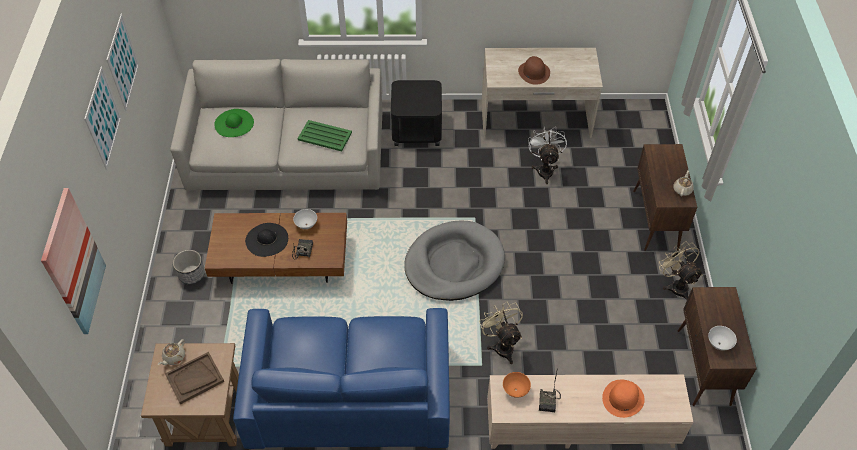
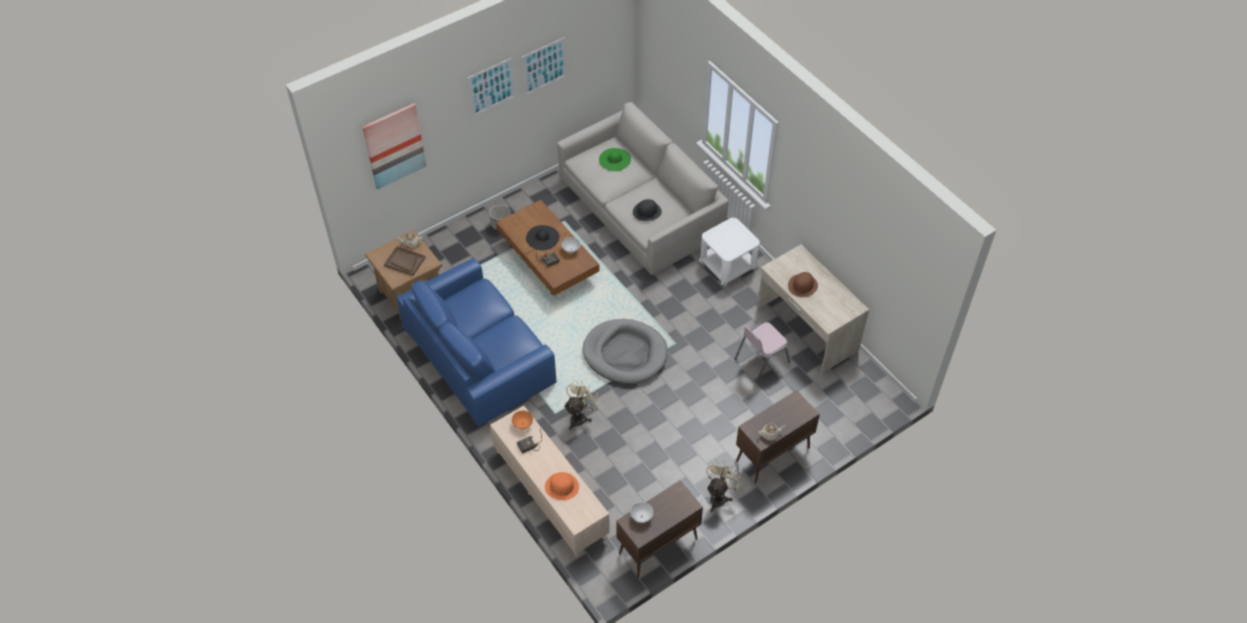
camera: 55 degrees right, 0 degrees up
green tray [297,120,352,152] -> black hat [633,199,662,221]
black side table [391,80,442,146] -> white side table [699,218,760,286]
white fan [528,126,567,184] -> pink chair [734,322,790,382]

